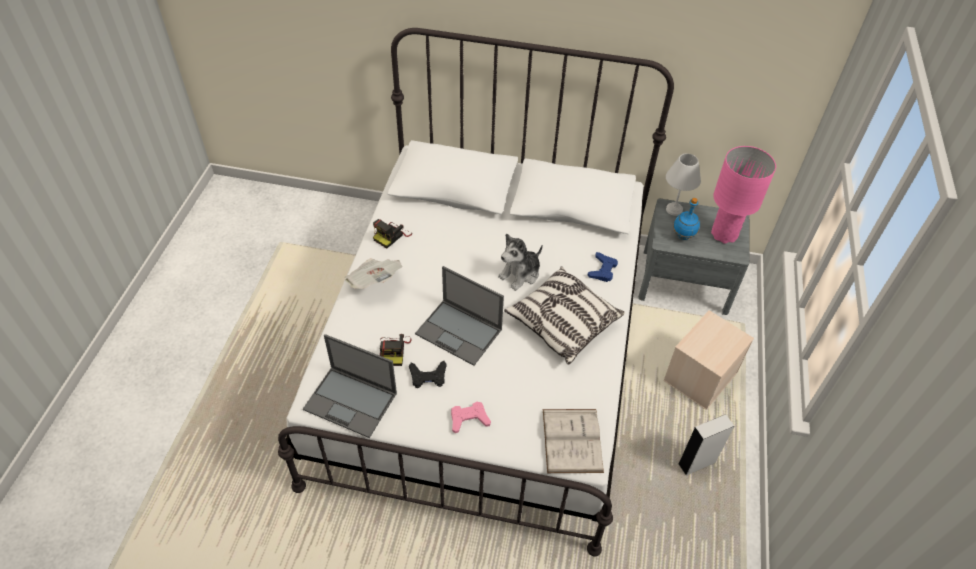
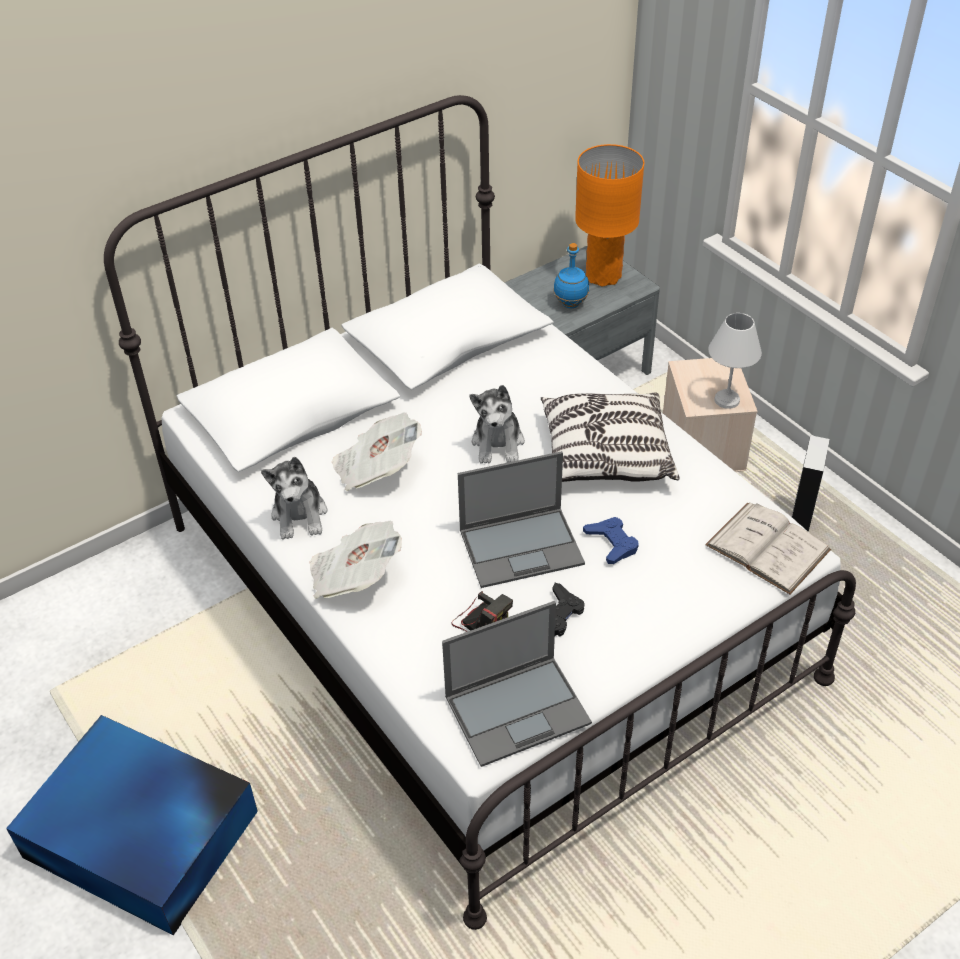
camera: 45 degrees left, 5 degrees down
camera [373,219,412,249] -> plush toy [261,457,327,540]
pink game controller [451,402,491,433] -> none
blue game controller [587,252,618,282] -> blue game controller moved to [583,517,639,564]
white table lamp [666,154,701,216] -> white table lamp moved to [708,313,762,409]
pink table lamp [711,146,776,244] -> orange table lamp [575,144,644,287]
none -> blue storage box [6,715,258,935]
none -> newspaper [331,413,422,491]

